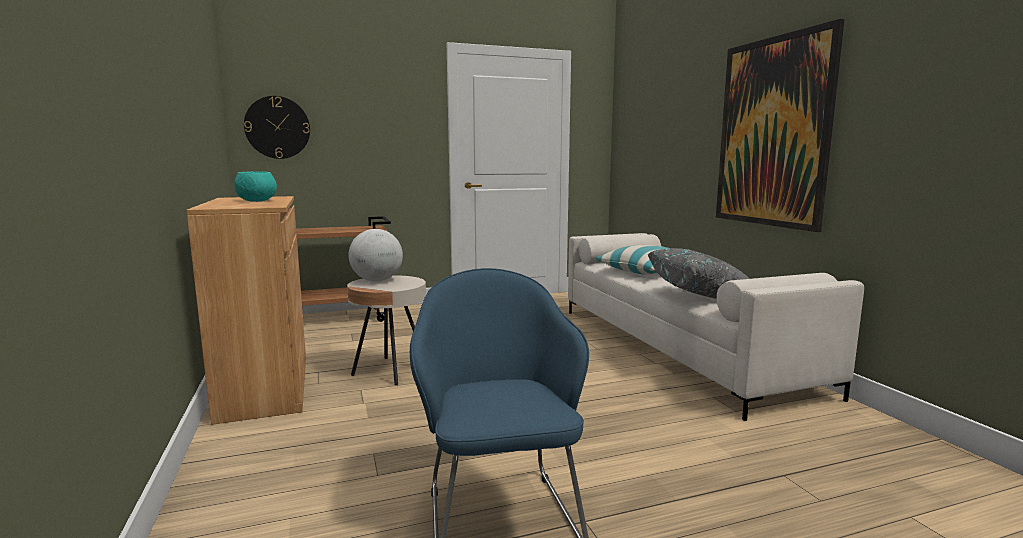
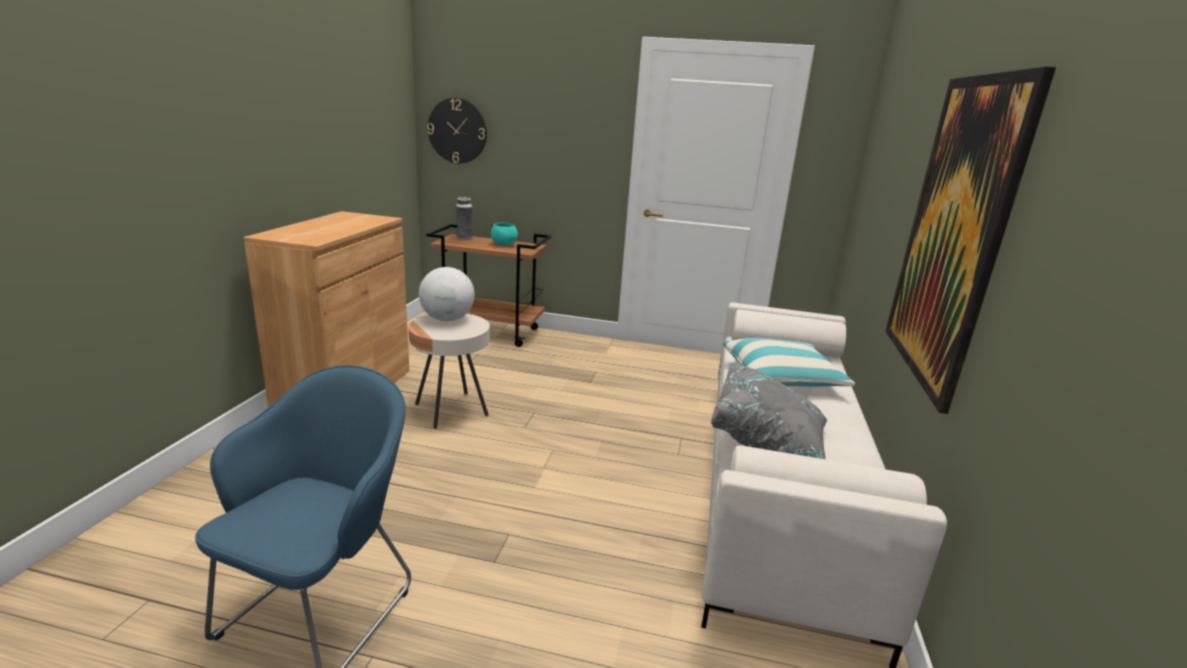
camera: 30 degrees right, 10 degrees up
turquoise bowl [234,171,277,202] -> turquoise bowl moved to [491,223,518,246]
none -> vase [456,197,472,240]

